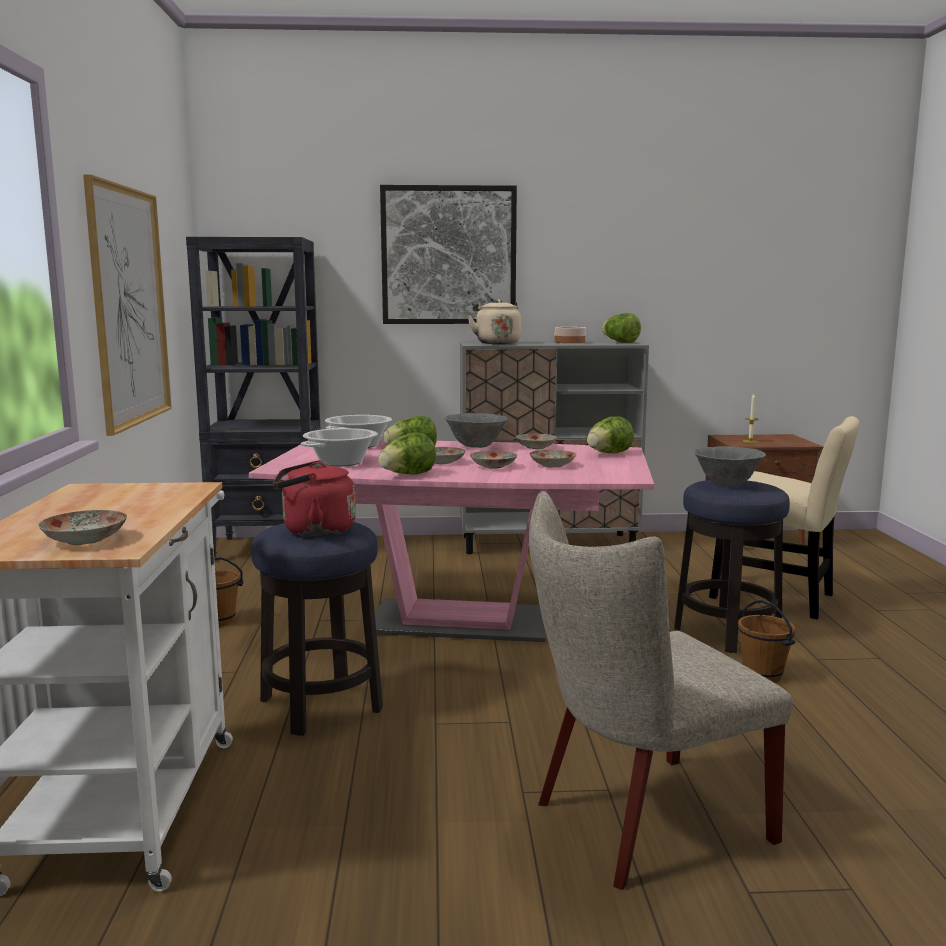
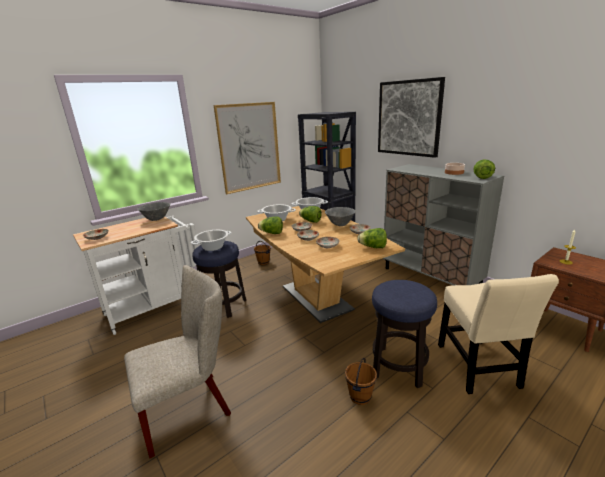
camera: 55 degrees right, 10 degrees up
pink dining table [249,440,654,642] -> brown dining table [246,206,405,323]
red kettle [273,460,356,537] -> cooking pot [191,230,231,251]
beige kettle [467,299,521,344] -> none
beige chair [529,491,793,890] -> beige chair turned 120 degrees clockwise [124,265,231,459]
grey bowl [694,446,766,486] -> grey bowl moved to [137,202,171,221]

